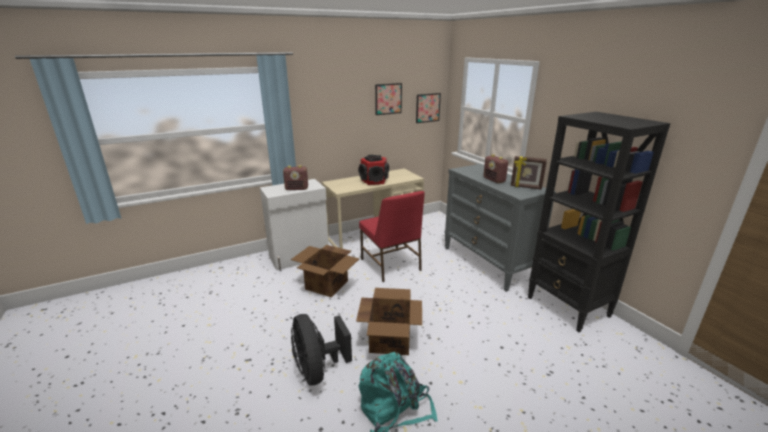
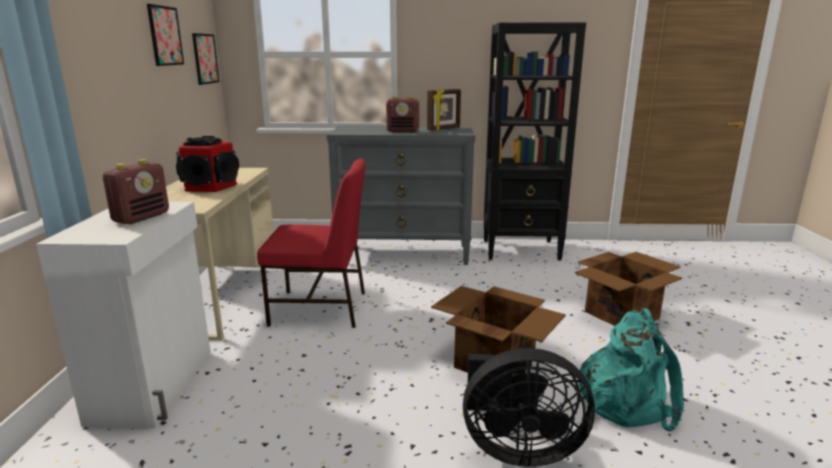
camera: 60 degrees left, 5 degrees down
cardboard box [291,245,359,297] -> cardboard box moved to [575,252,682,326]

